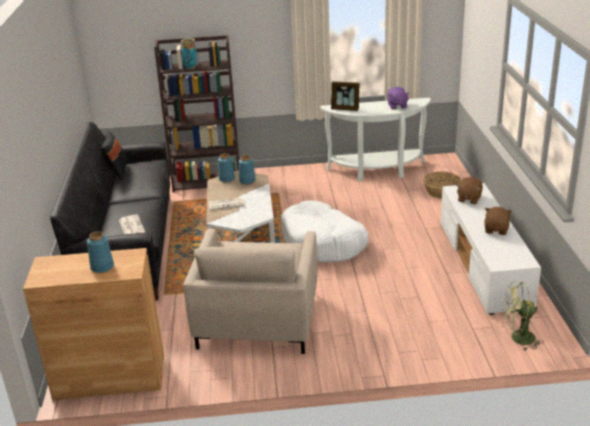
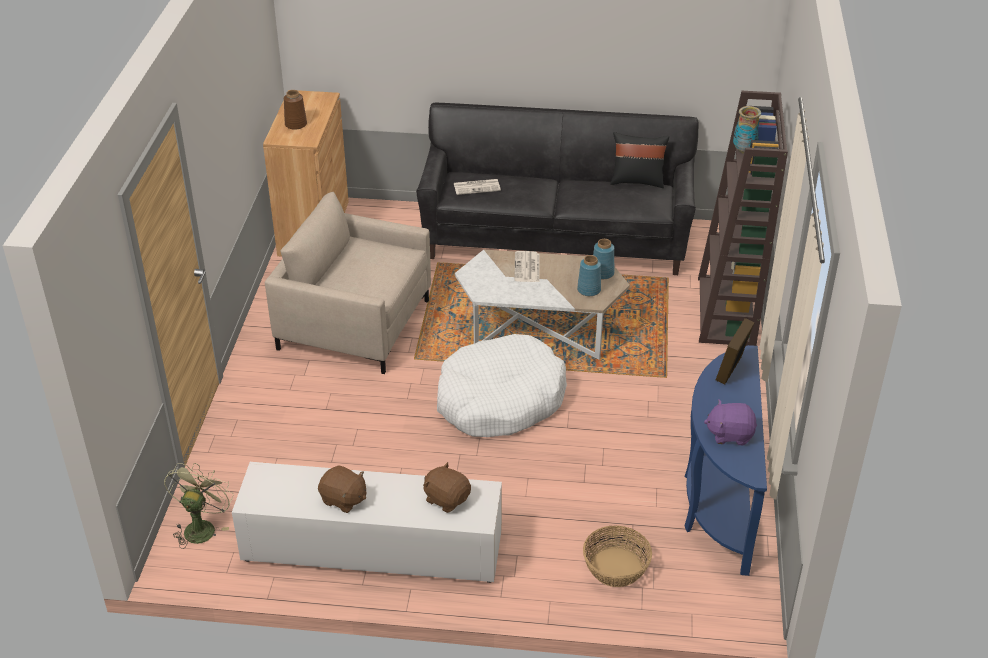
camera: 100 degrees right, 10 degrees up
blue vase [87,231,114,273] -> brown vase [284,90,307,130]
white console table [320,98,431,181] -> blue console table [685,345,767,576]

